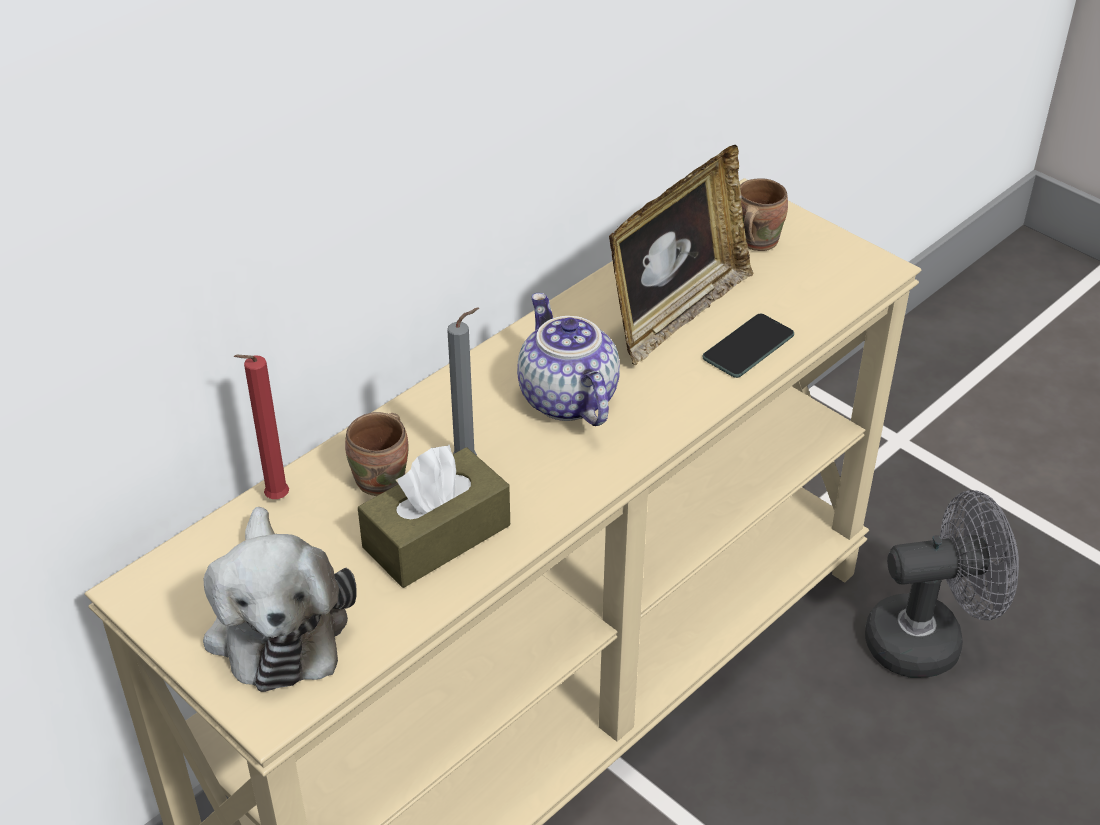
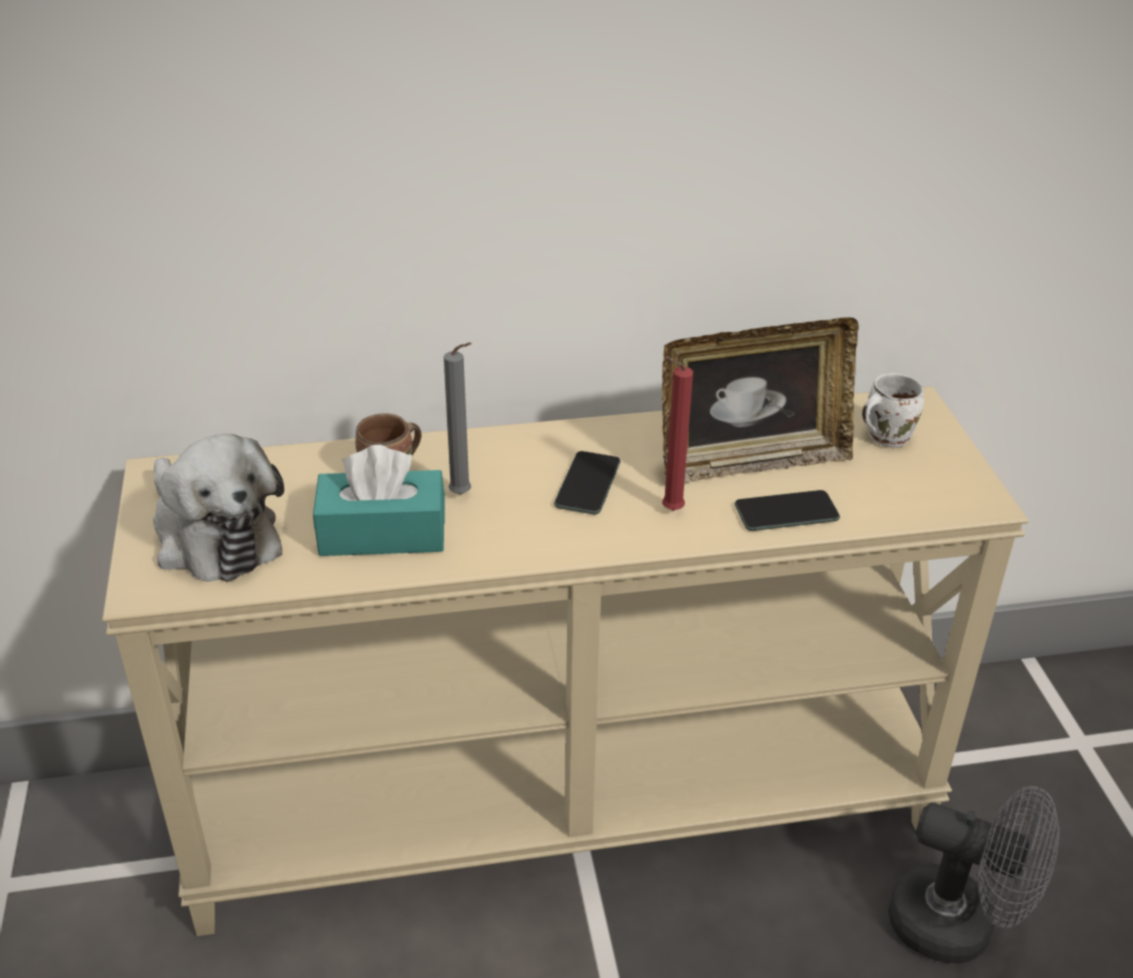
camera: 35 degrees right, 5 degrees down
plush toy [203,507,357,692] -> plush toy turned 60 degrees counterclockwise [153,434,284,582]
red candle [234,354,289,499] -> red candle moved to [662,356,693,511]
brown tissue box [358,445,510,588] -> turquoise tissue box [313,445,445,556]
teapot [517,293,620,426] -> phone [554,451,620,514]
brown mug [740,178,788,251] -> white mug [862,373,924,448]

